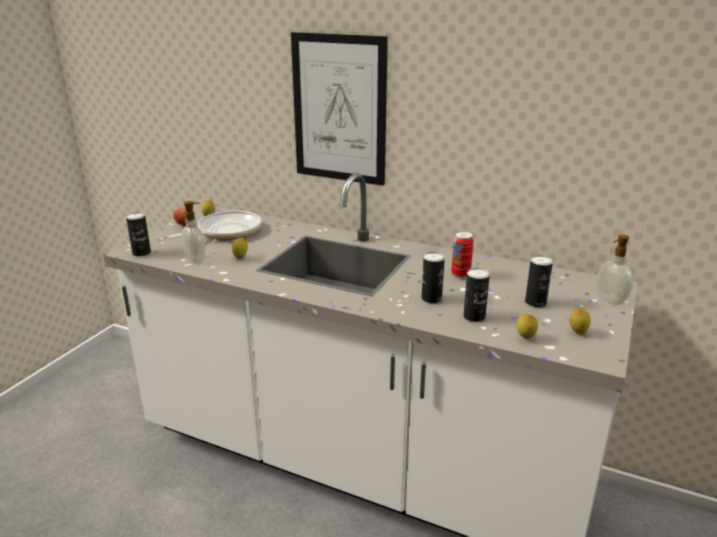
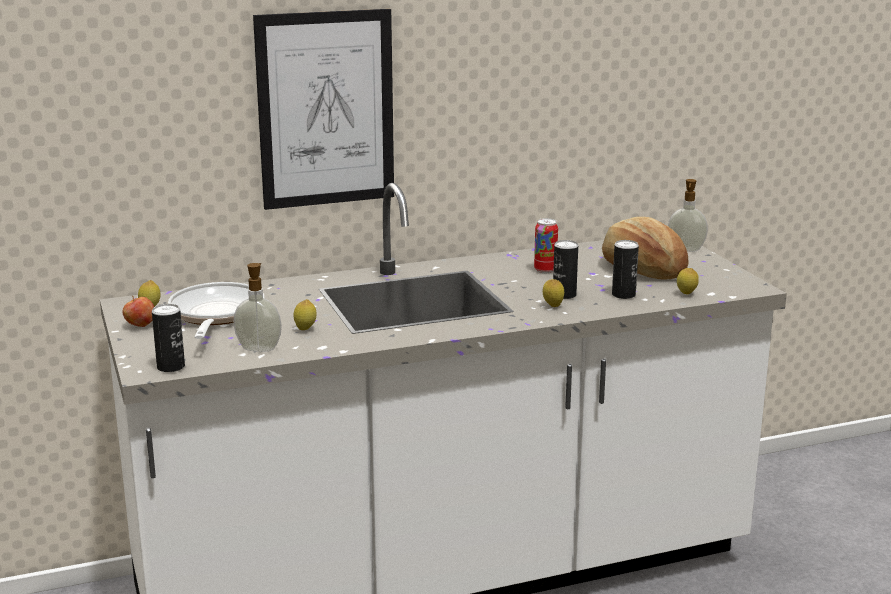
camera: 45 degrees left, 5 degrees down
can [525,255,553,307] -> bread [602,217,689,280]
lemon [569,308,591,335] -> lemon moved to [543,279,564,307]

